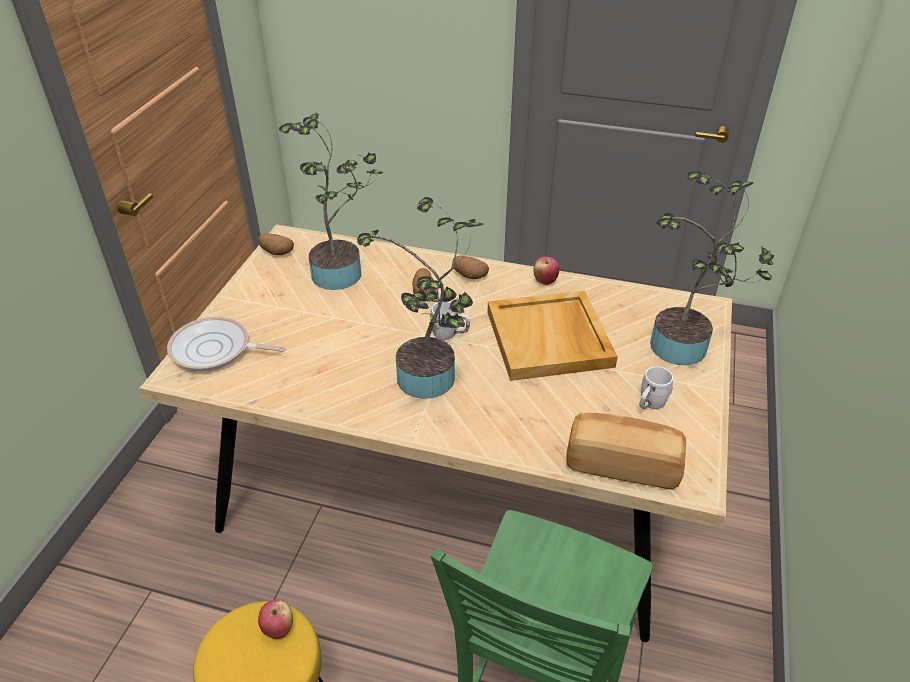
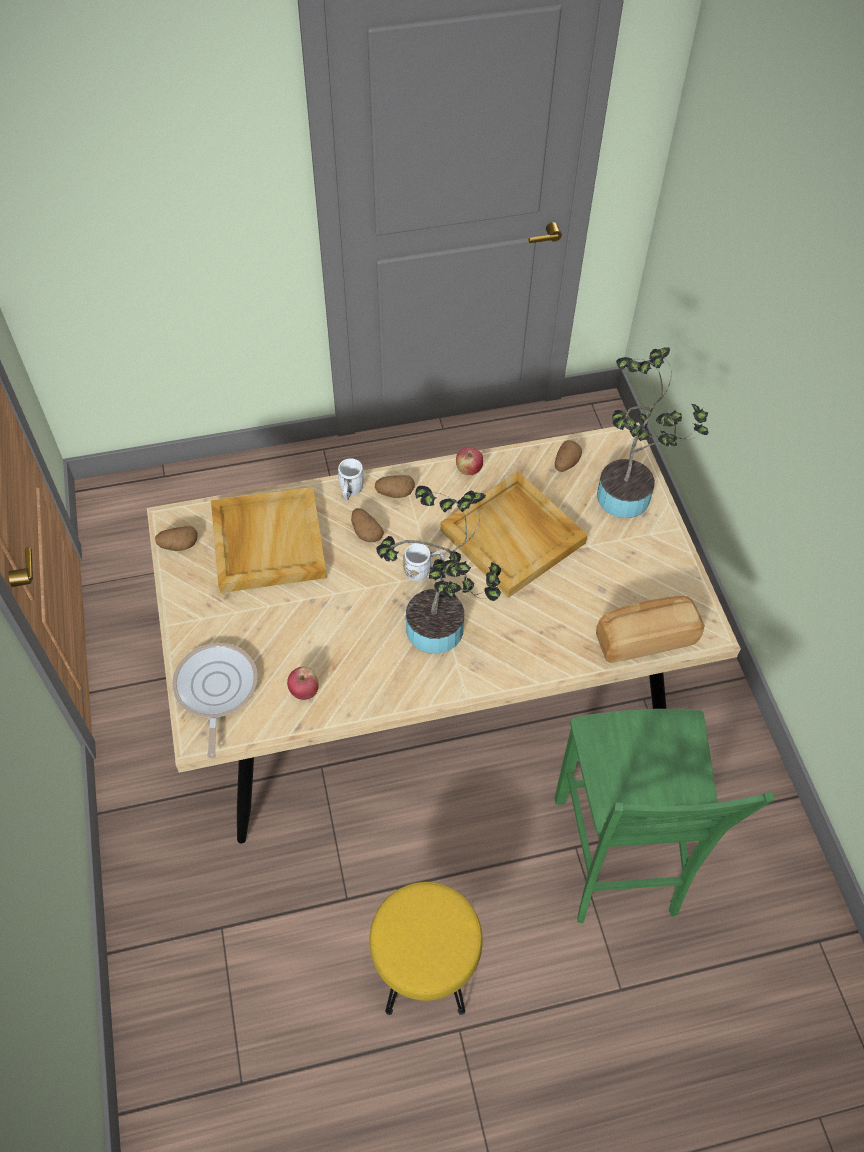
camera: 30 degrees left, 15 degrees up
frying pan [167,317,286,372] -> frying pan turned 105 degrees clockwise [172,643,258,759]
apple [258,599,293,639] -> apple moved to [287,667,319,700]
potted plant [279,113,383,290] -> beige tray [211,487,327,593]
white mug [639,366,673,409] -> white mug moved to [338,458,365,500]
none -> potato [555,440,582,472]

